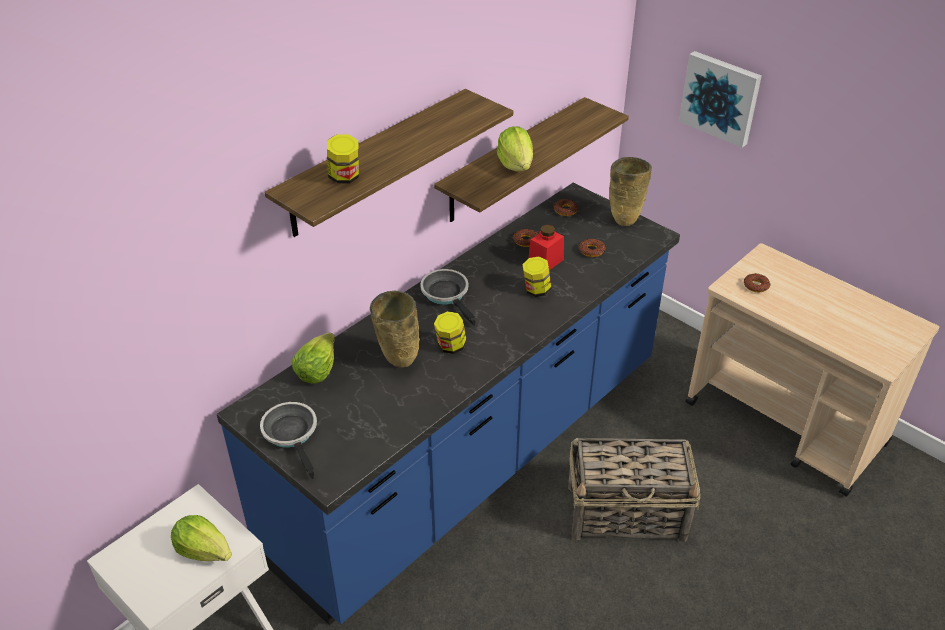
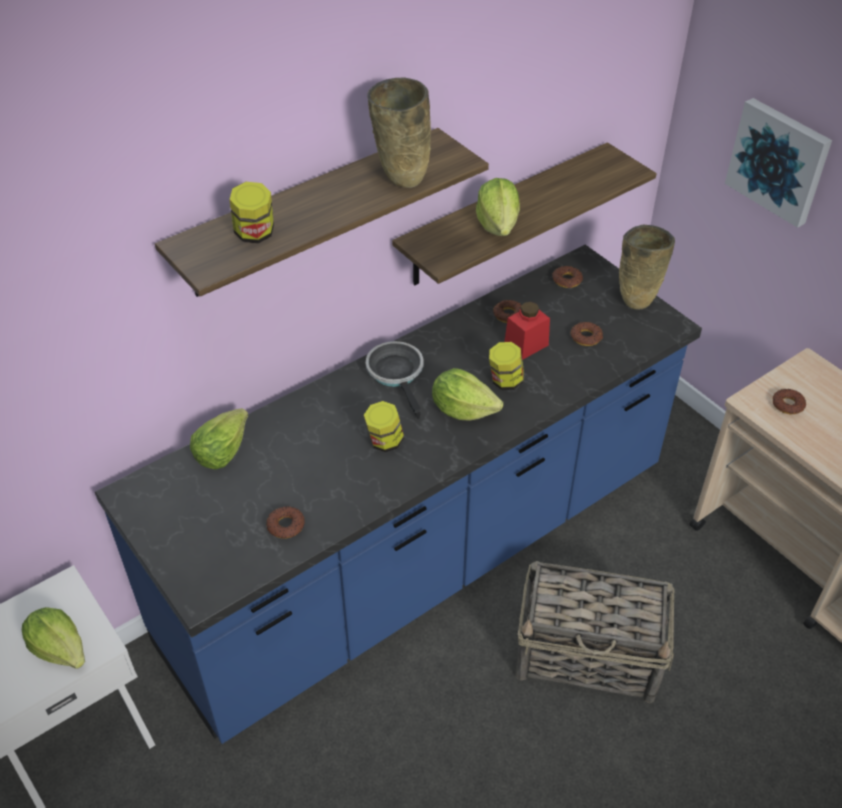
camera: 10 degrees right, 5 degrees up
frying pan [260,402,317,479] -> none
beige vase [370,291,420,367] -> beige vase moved to [367,78,431,188]
none -> donut [266,506,305,539]
none -> lettuce [432,368,503,421]

